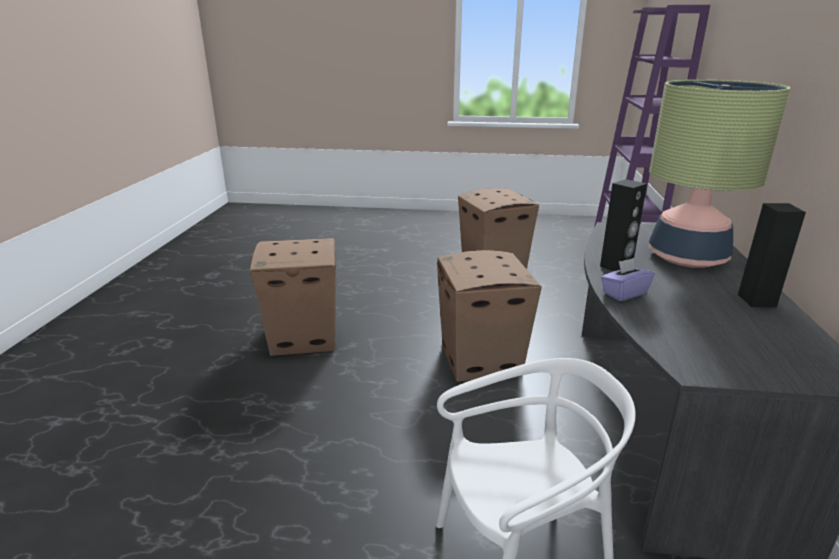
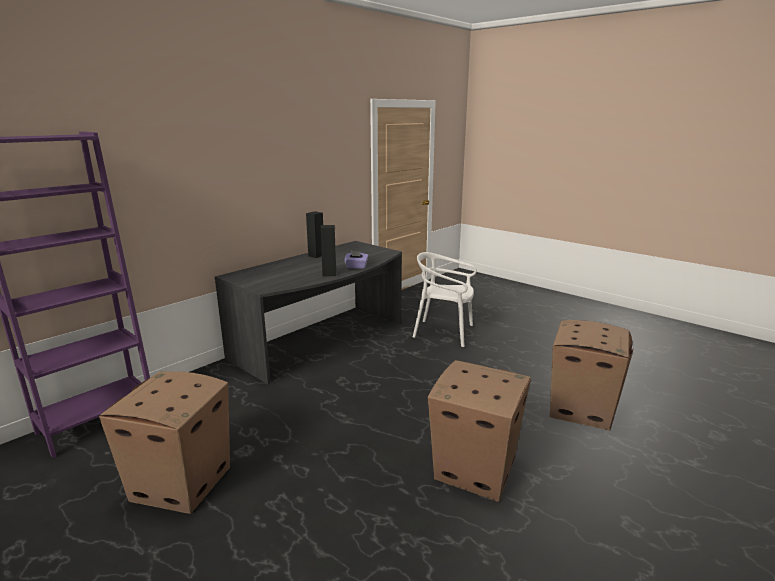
camera: 145 degrees left, 5 degrees down
cardboard box [437,250,542,382] -> cardboard box moved to [550,320,633,431]
table lamp [649,80,790,268] -> none

